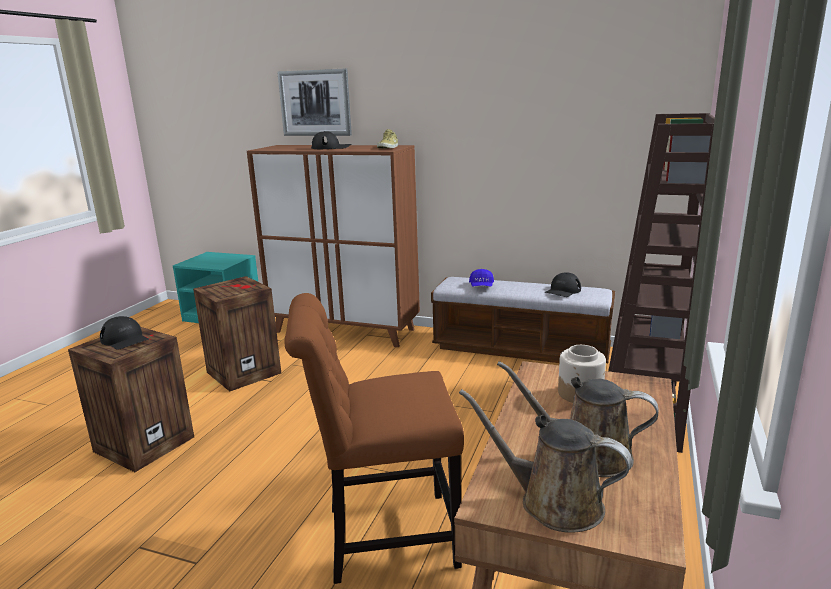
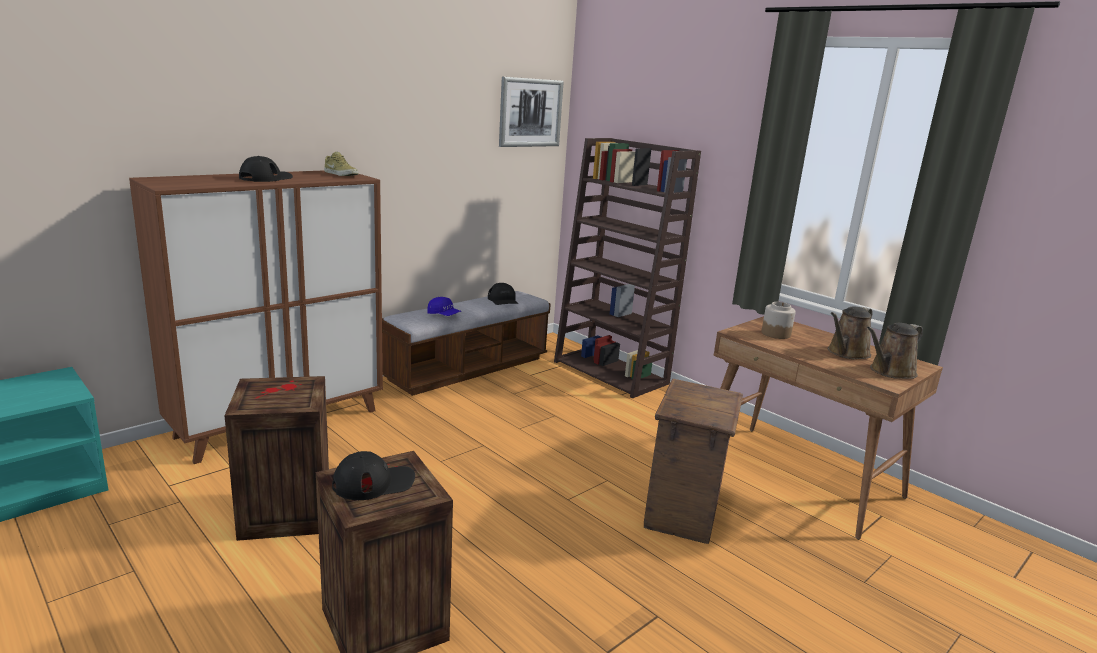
camera: 65 degrees left, 0 degrees up
picture [277,69,352,136] -> picture moved to [499,77,564,147]
brown chair [285,293,464,584] -> crate [644,379,743,544]

